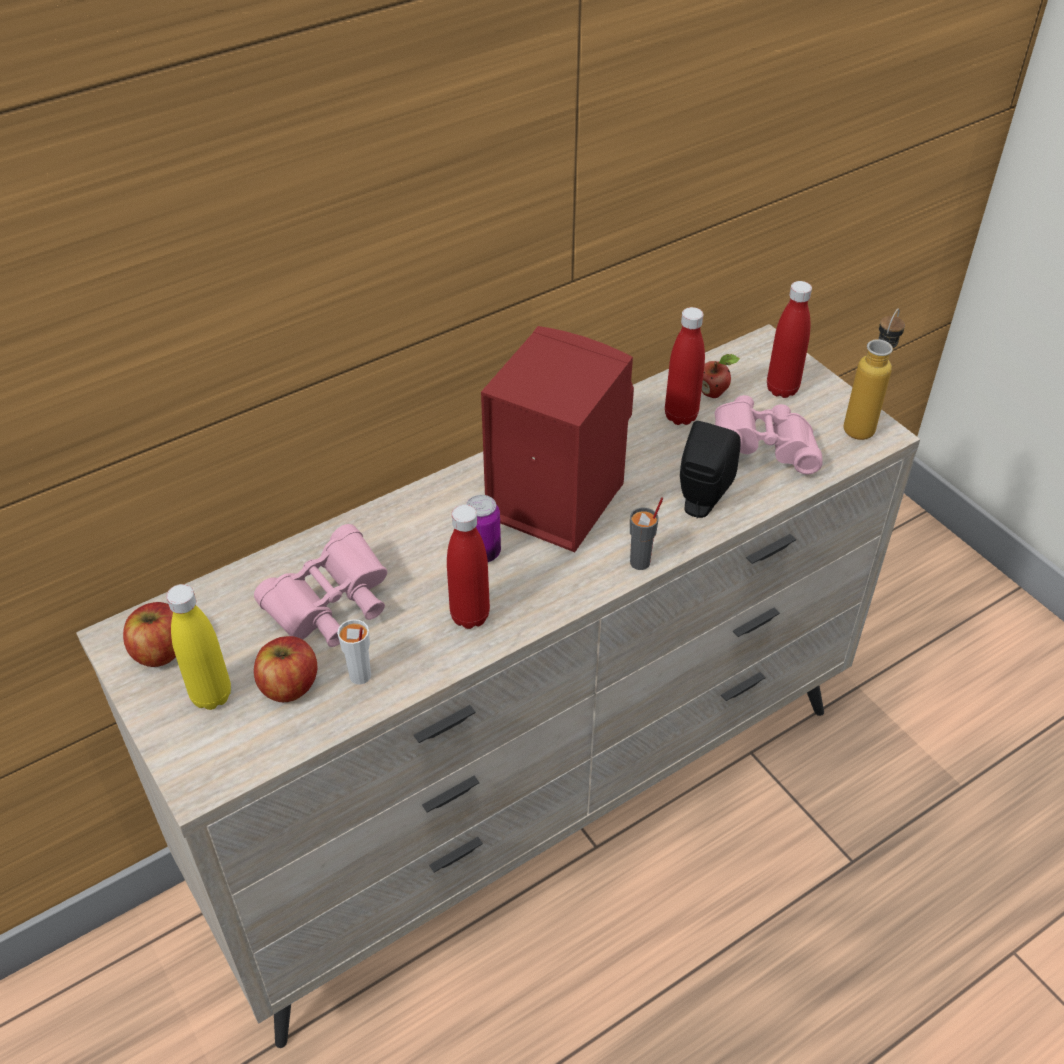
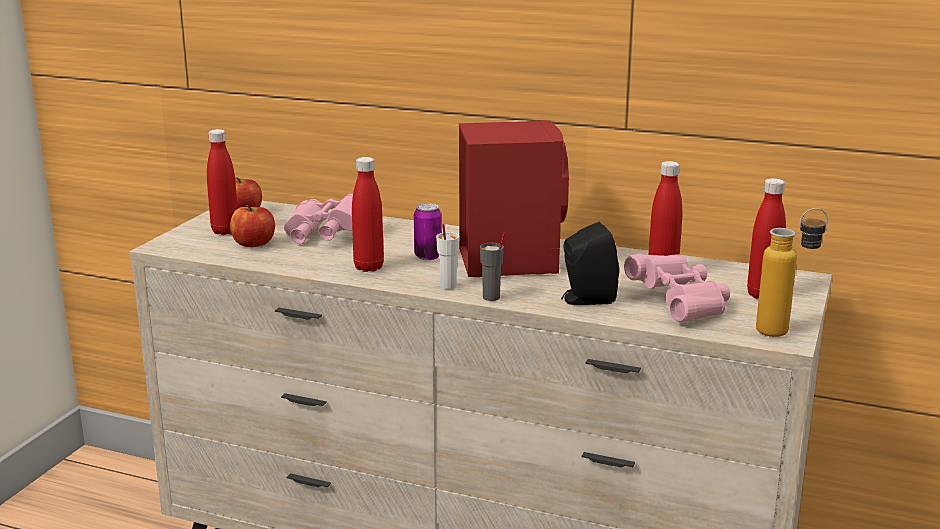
camera: 55 degrees right, 25 degrees down
yellow bottle [166,584,231,710] -> red bottle [207,129,238,235]
white cup [337,619,371,685] -> white cup moved to [436,224,460,289]
apple [702,354,740,398] -> none

